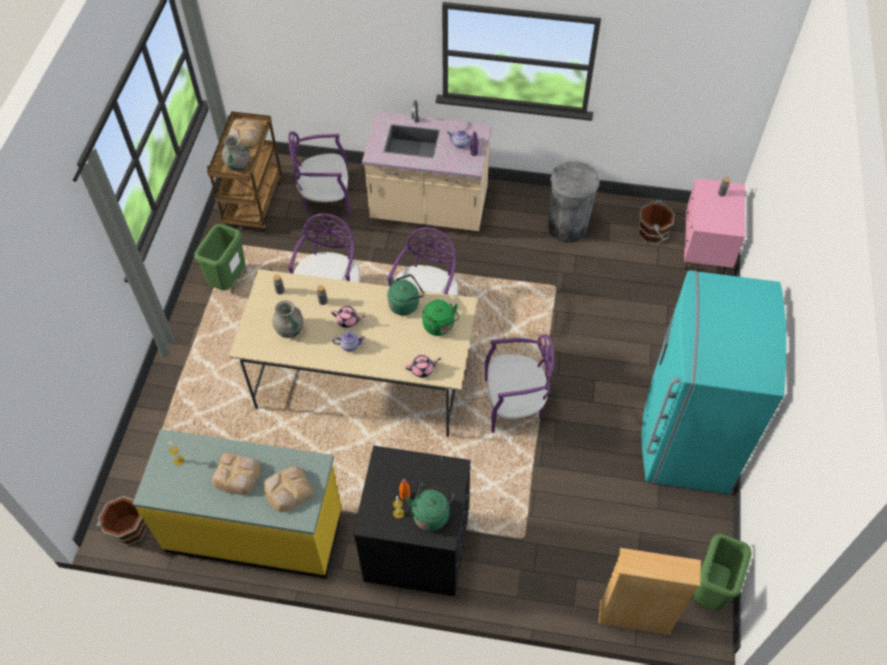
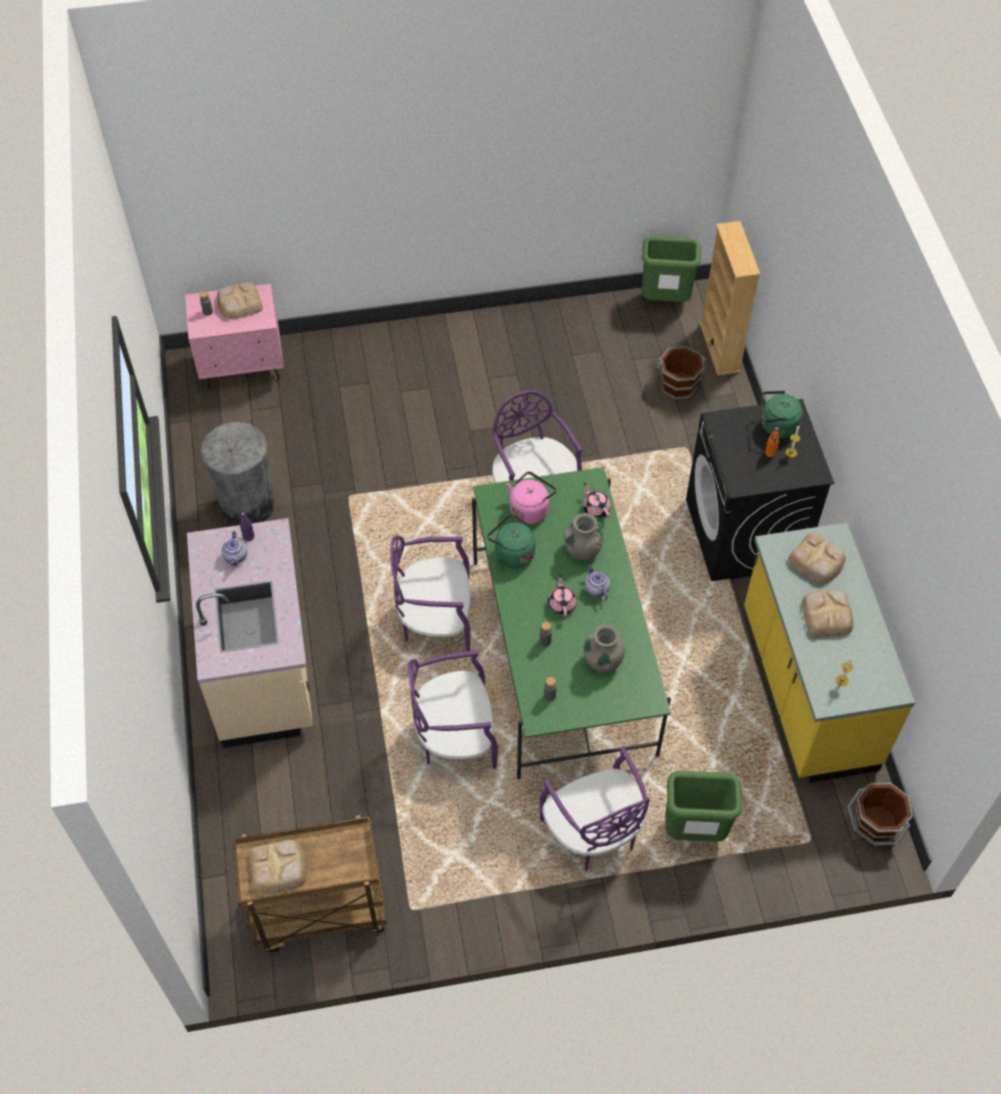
camera: 110 degrees left, 0 degrees up
green trash can [194,224,245,290] -> green trash can moved to [665,771,742,842]
grey vase [222,135,250,171] -> grey vase moved to [564,513,603,560]
beige dining table [229,269,477,437] -> green dining table [472,467,671,780]
purple chair [288,132,350,218] -> purple chair moved to [540,746,650,871]
green kettle [422,300,460,336] -> pink kettle [507,471,557,524]
brown bucket [639,200,675,245] -> brown bucket moved to [654,346,706,399]
turquoise fridge [642,270,786,494] -> none
none -> bread [217,283,263,319]

